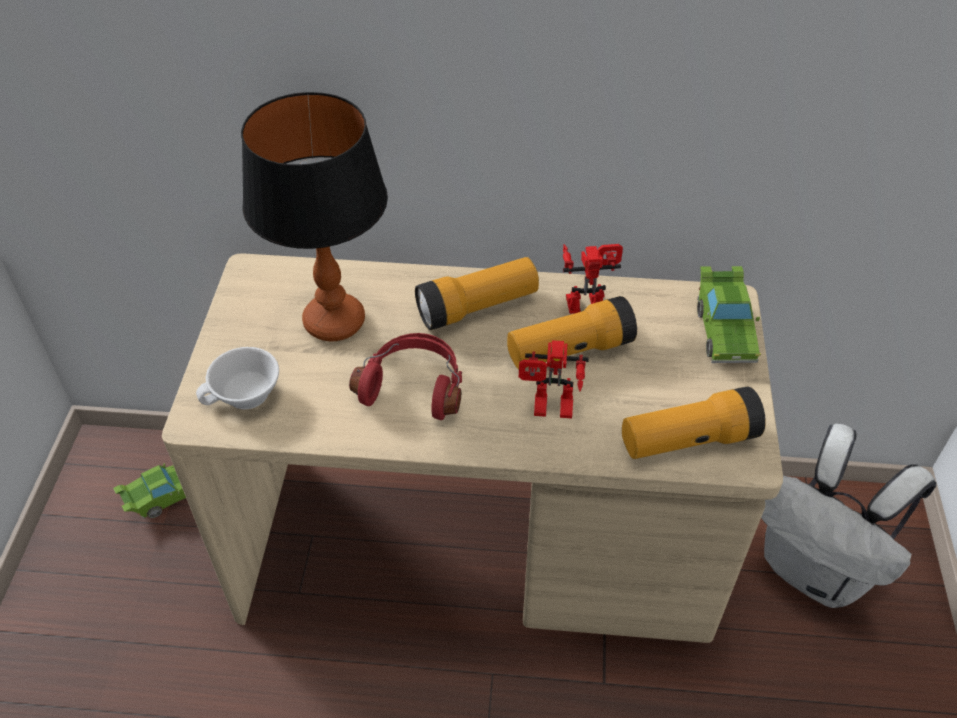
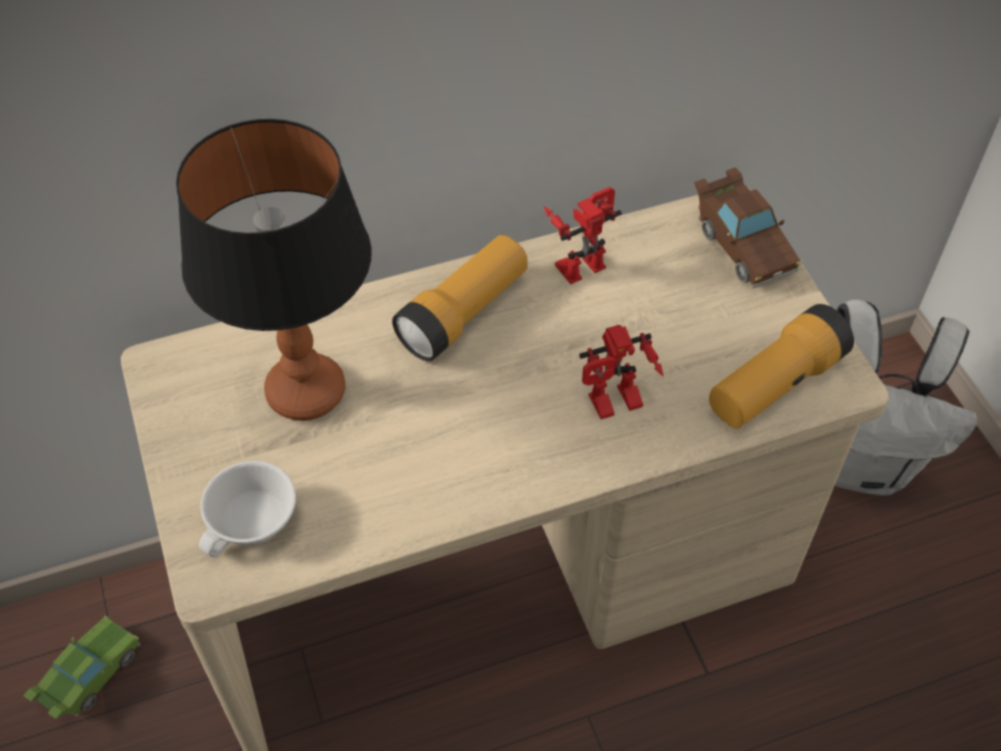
camera: 25 degrees left, 5 degrees up
red headphones [349,333,462,420] -> none
flashlight [507,296,637,369] -> none
green toy car [697,266,761,363] -> brown toy car [694,167,802,288]

